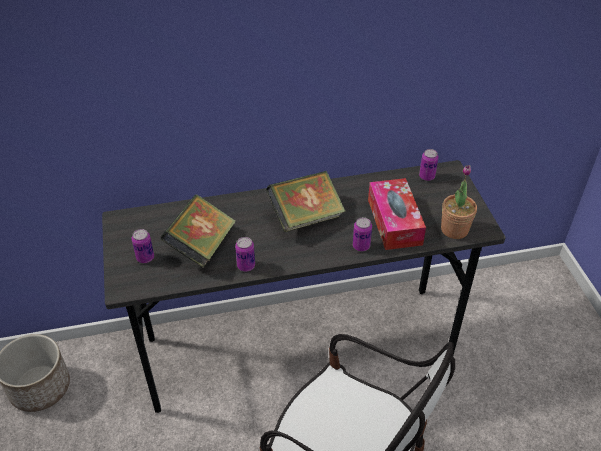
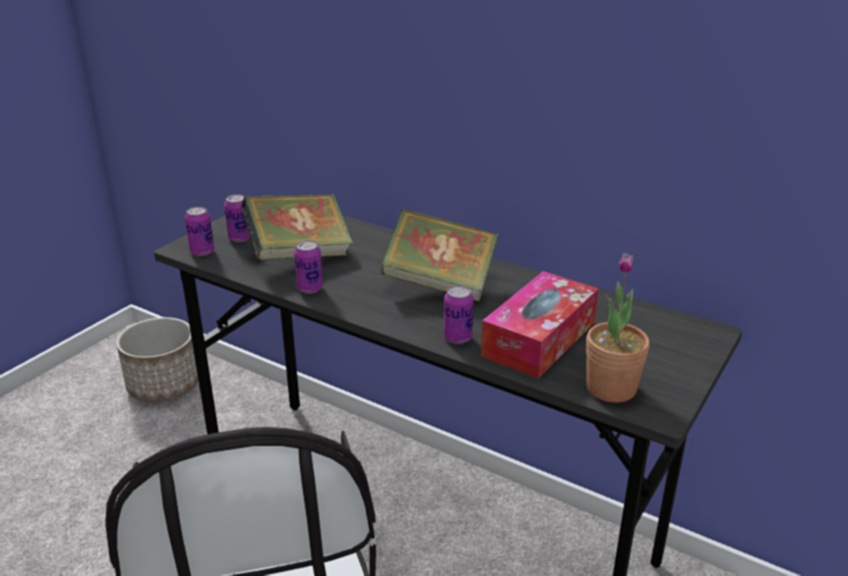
camera: 45 degrees right, 15 degrees down
can [419,149,439,181] -> can moved to [185,207,214,256]

